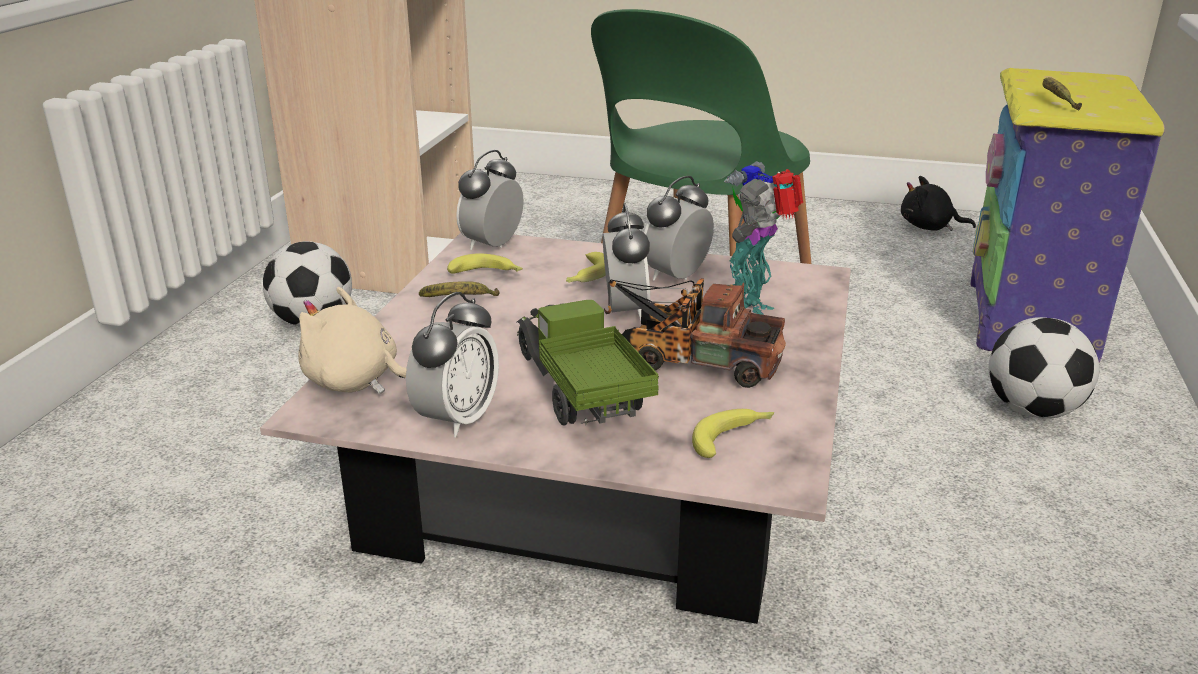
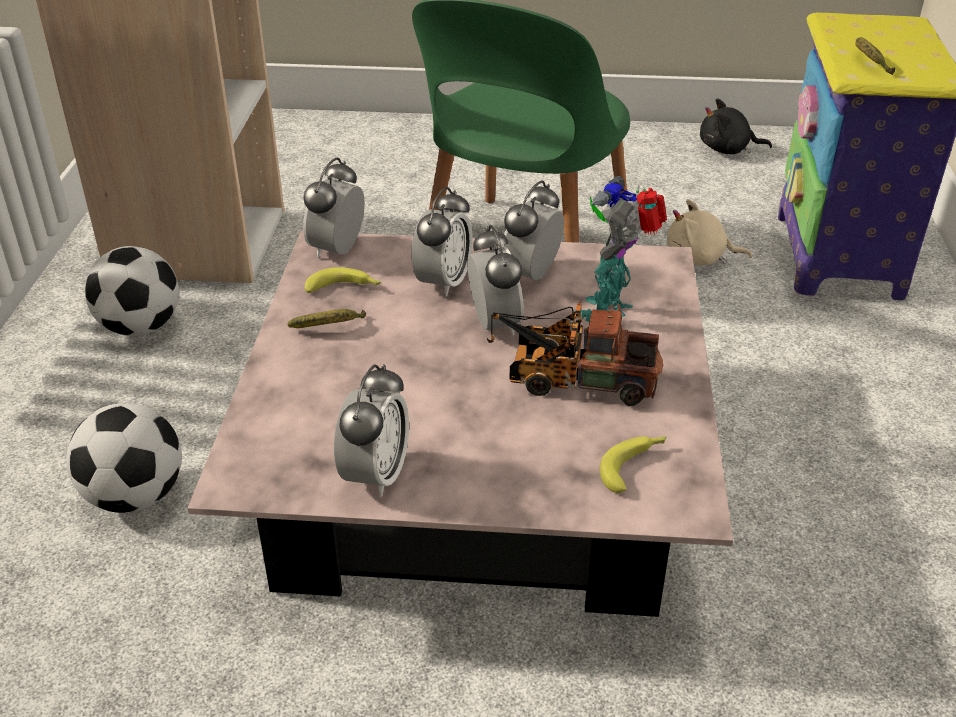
camera: 10 degrees left, 10 degrees up
beige plush toy [298,287,407,394] -> beige plush toy moved to [667,199,752,265]
toy truck [516,300,659,425] -> none
banana [566,252,606,283] -> alarm clock [411,187,473,297]
football [989,317,1100,419] -> football moved to [66,403,182,513]

